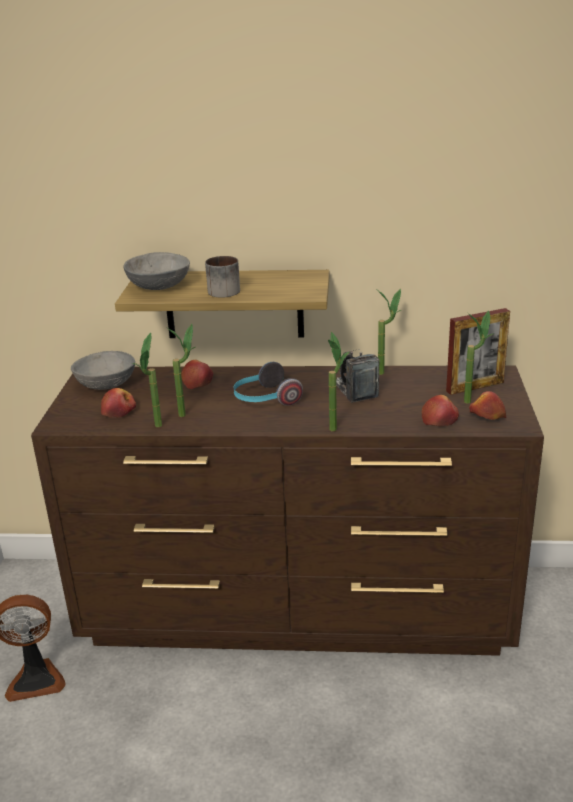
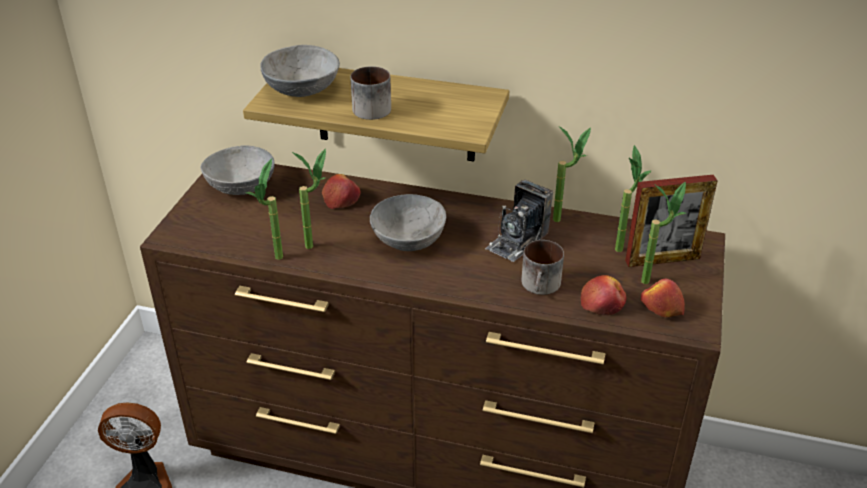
camera: 10 degrees right, 10 degrees up
apple [101,388,136,418] -> none
headphones [233,362,303,406] -> grey bowl [370,194,446,251]
potted plant [328,332,349,431] -> potted plant moved to [615,145,652,252]
camera [336,349,380,403] -> camera turned 135 degrees counterclockwise [485,180,553,262]
none -> mug [521,240,564,295]

